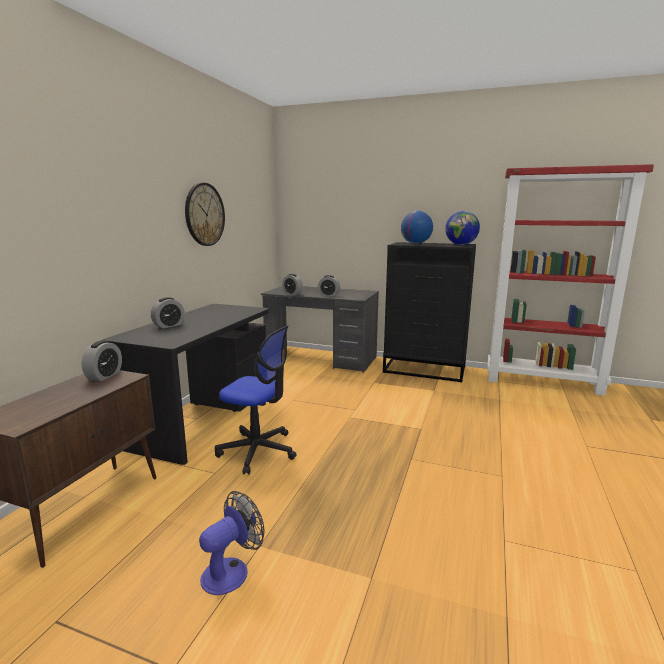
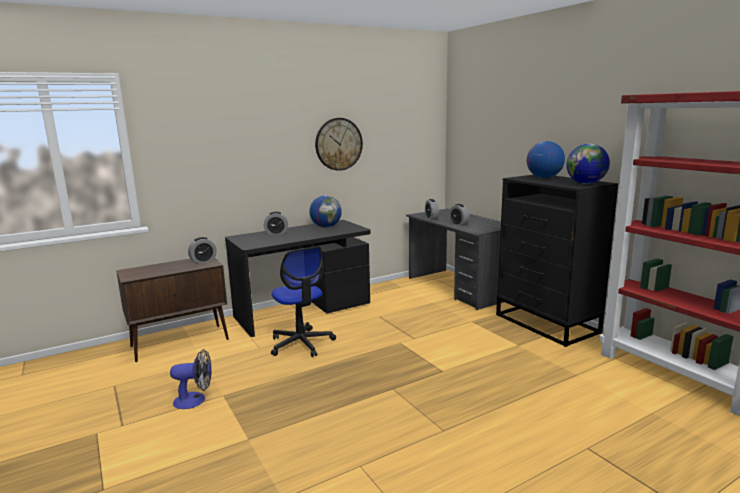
camera: 40 degrees right, 0 degrees up
none -> globe [310,195,342,228]

